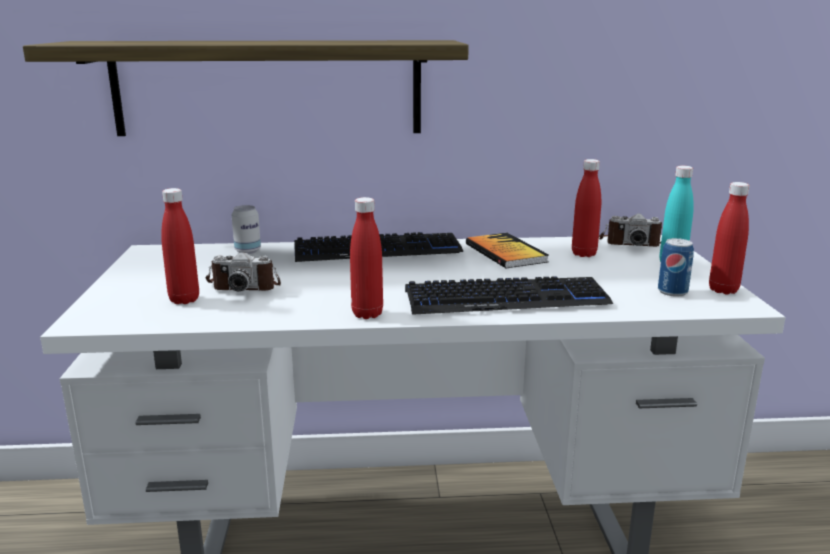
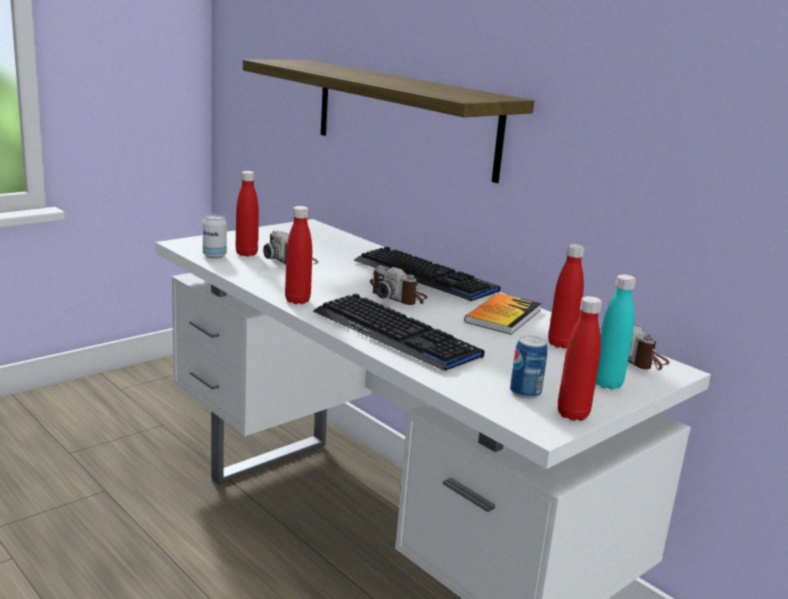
camera: 50 degrees right, 0 degrees up
can [232,205,261,254] -> can moved to [203,214,227,259]
none -> camera [370,265,427,305]

